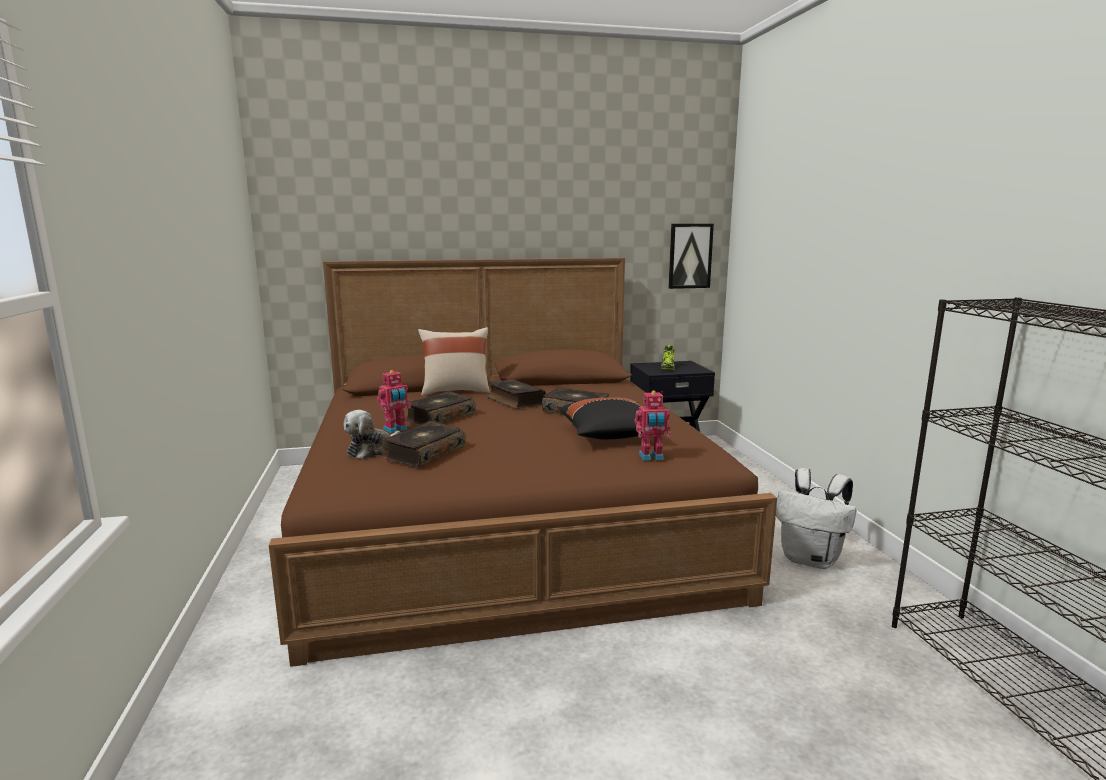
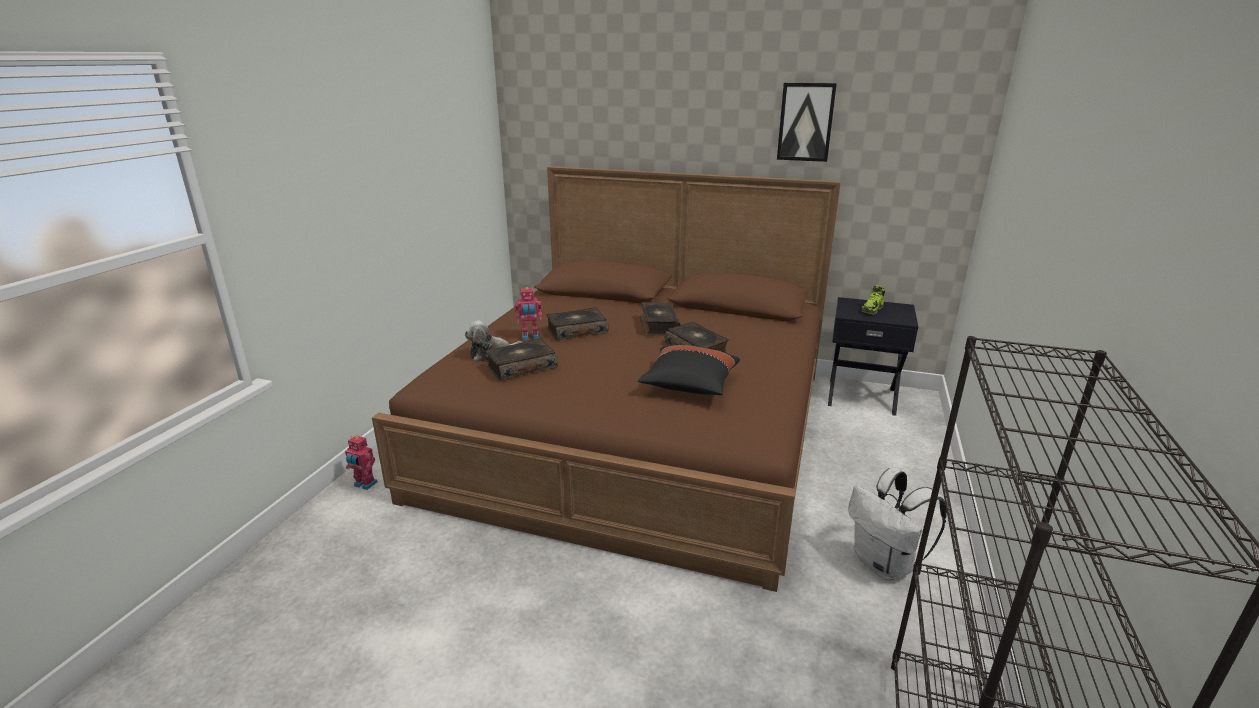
camera: 30 degrees right, 10 degrees up
beige pillow [418,327,490,396] -> none
toy robot [635,391,670,460] -> toy robot moved to [345,435,378,490]
picture [668,224,714,289] -> picture moved to [777,83,837,162]

